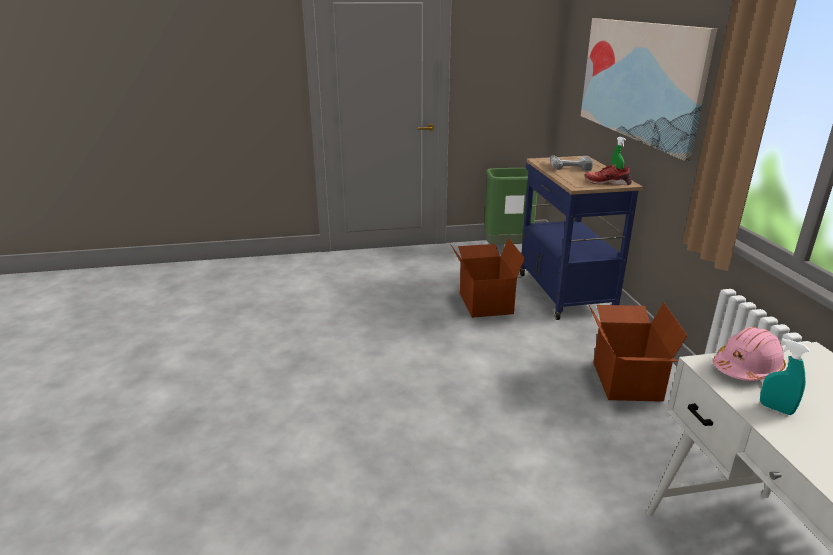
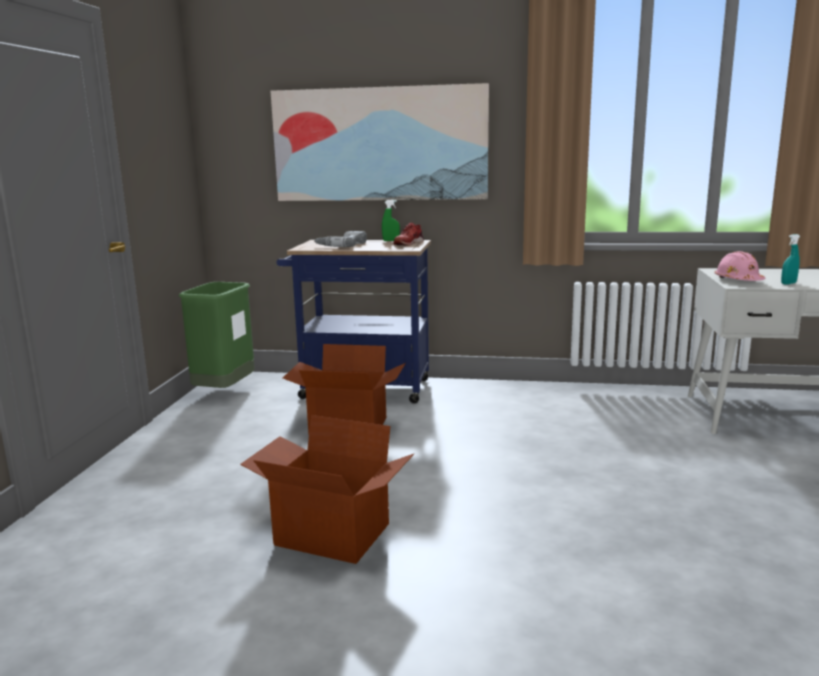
camera: 70 degrees left, 10 degrees down
cardboard box [588,302,688,402] -> cardboard box moved to [240,415,414,564]

